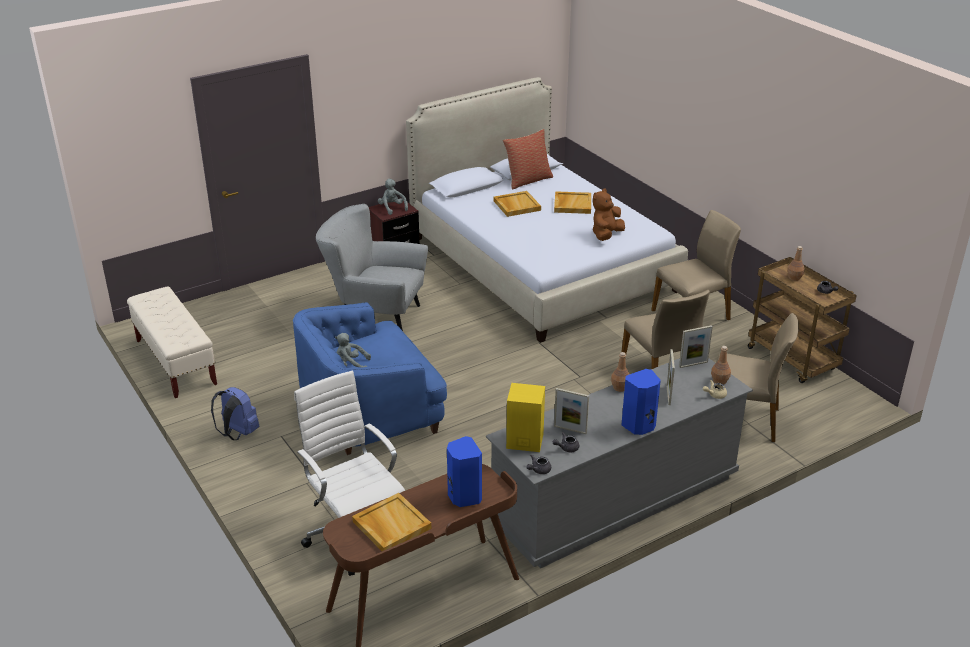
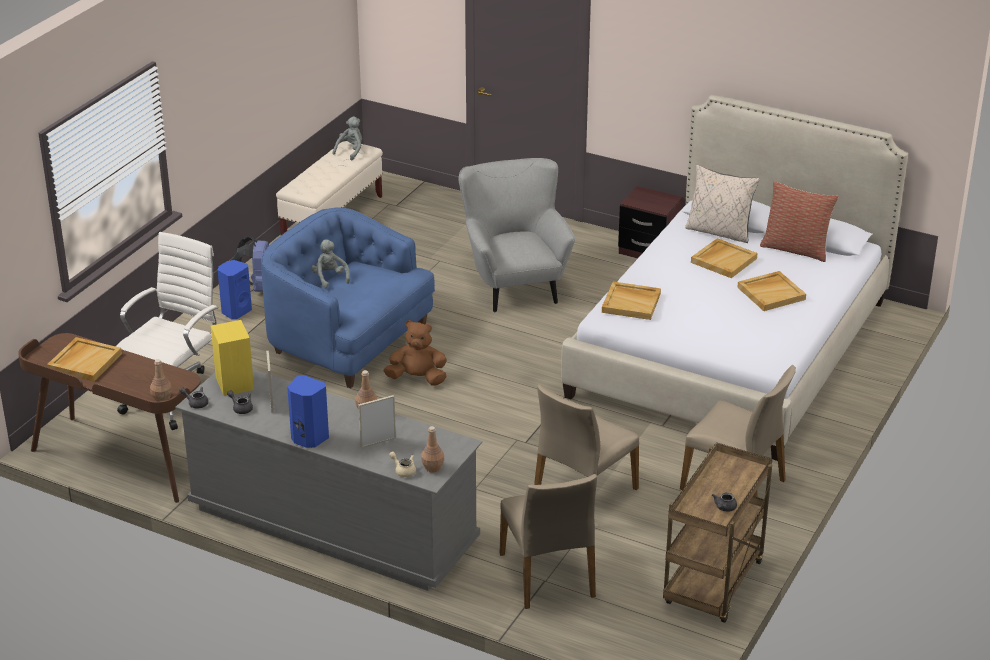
camera: 60 degrees right, 0 degrees up
grey plush toy [378,179,408,215] -> grey plush toy moved to [333,116,362,160]
blue speaker [447,436,482,507] -> blue speaker moved to [218,260,252,320]
brown plush toy [593,189,625,241] -> brown plush toy moved to [384,320,447,386]
picture frame [679,325,713,368] -> none
brown bottle [787,246,805,281] -> brown bottle moved to [150,359,172,401]
none -> beige tray [602,282,661,320]
none -> beige pillow [685,165,760,243]

